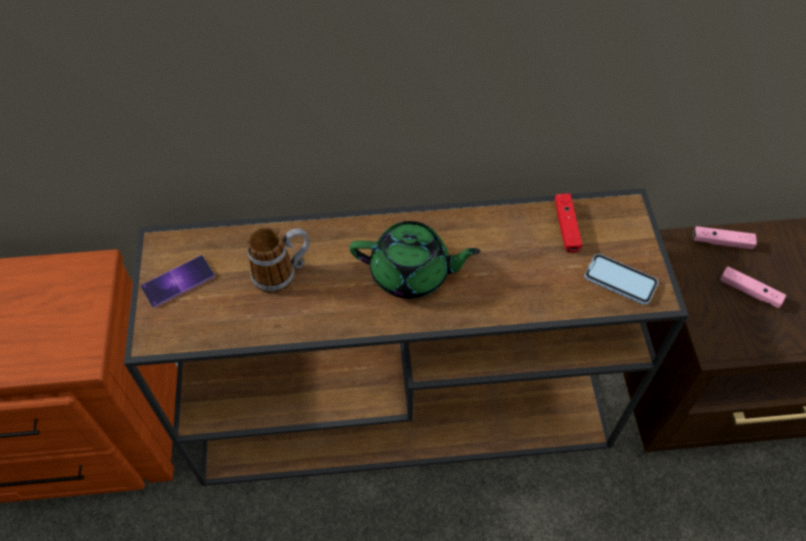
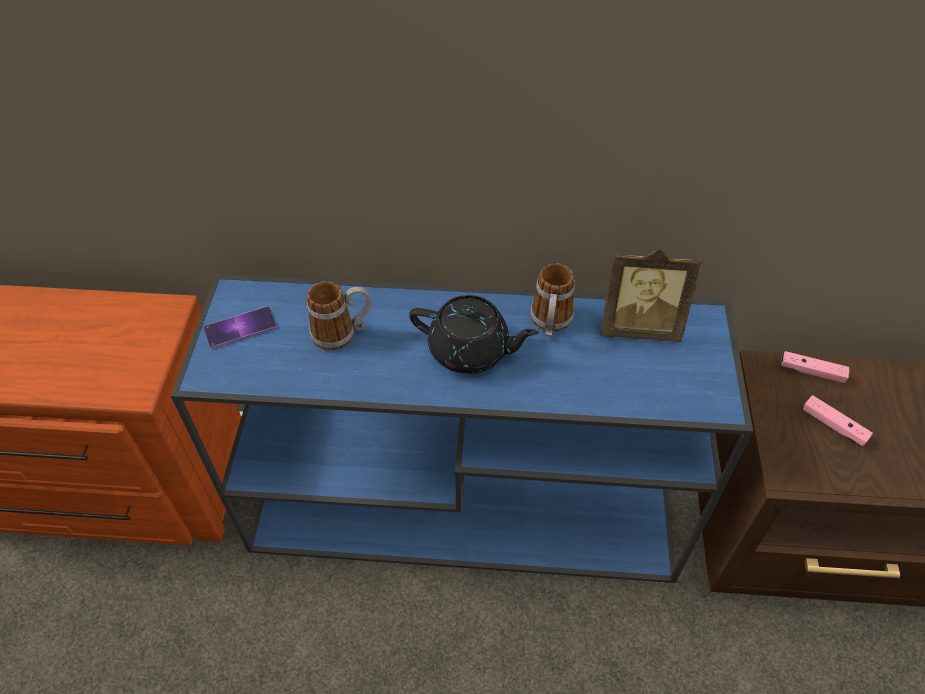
camera: 10 degrees right, 5 degrees down
brown console table [124,189,689,486] -> blue console table [171,274,753,583]
green teapot [350,221,481,299] -> black teapot [409,295,539,374]
red game controller [555,193,582,253] -> picture frame [600,248,702,342]
phone [584,254,658,305] -> none
none -> mug [531,263,575,337]

